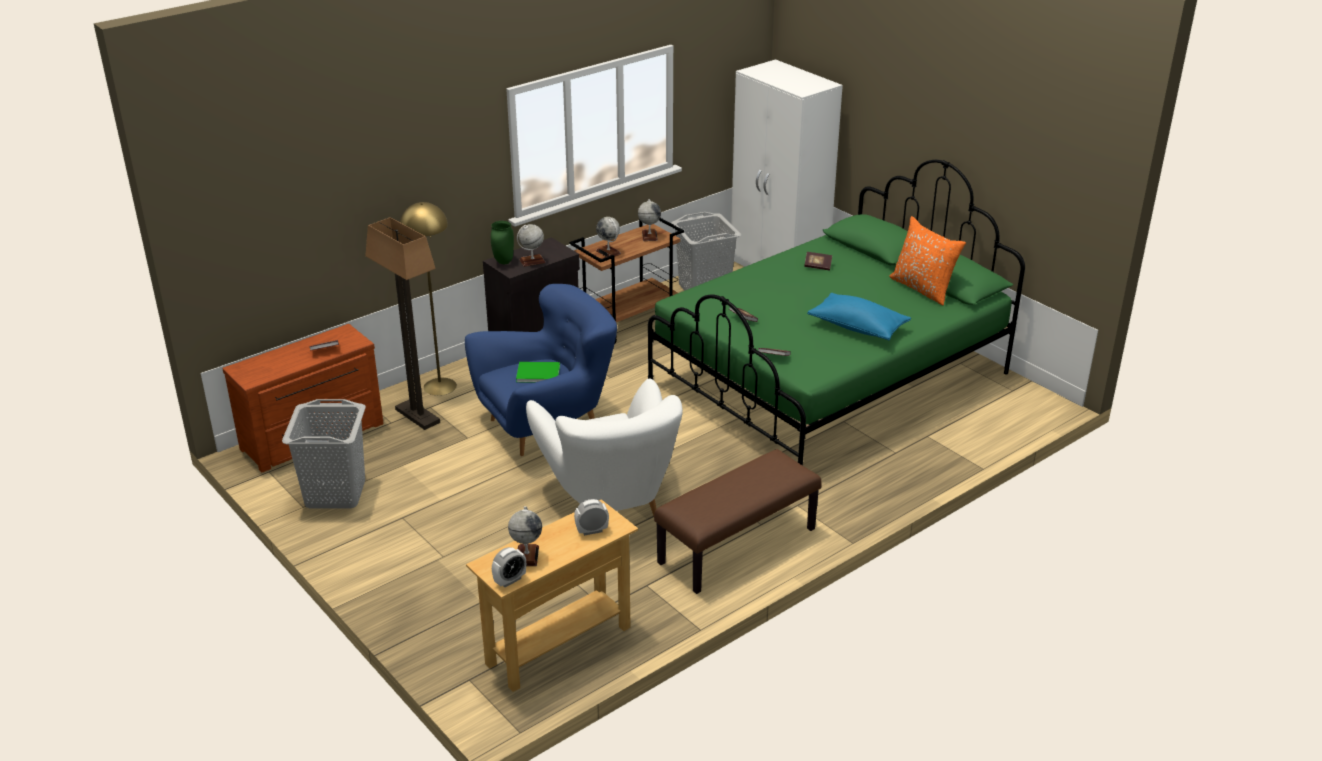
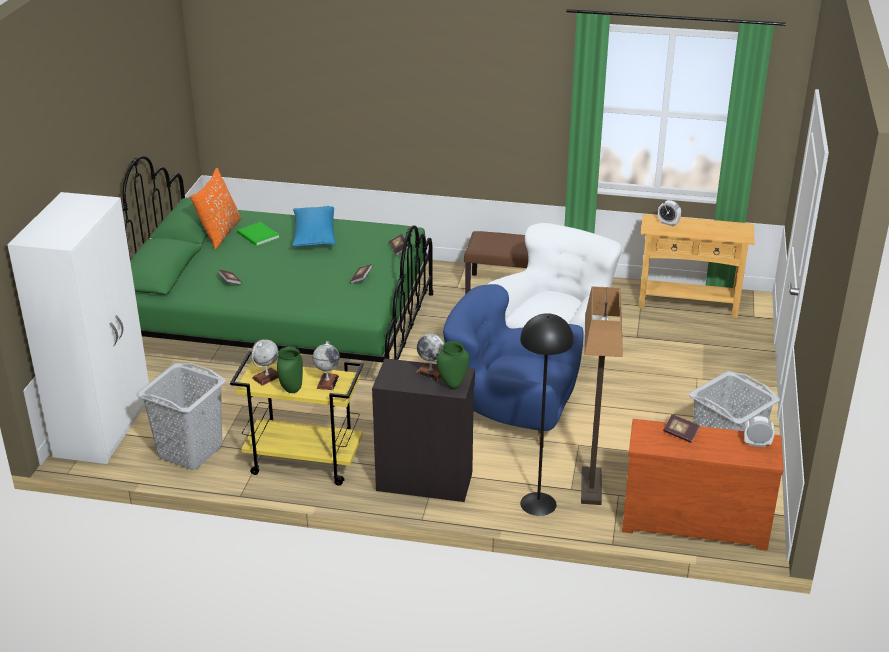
camera: 130 degrees left, 0 degrees up
yellow floor lamp [400,202,457,395] -> black floor lamp [520,313,574,516]
alarm clock [492,547,526,587] -> alarm clock moved to [744,416,775,447]
globe [508,507,542,566] -> none
green book [516,362,560,383] -> green book moved to [237,222,280,246]
brown cart [569,218,684,343] -> yellow cart [230,351,364,486]
none -> green vase [277,347,303,393]

